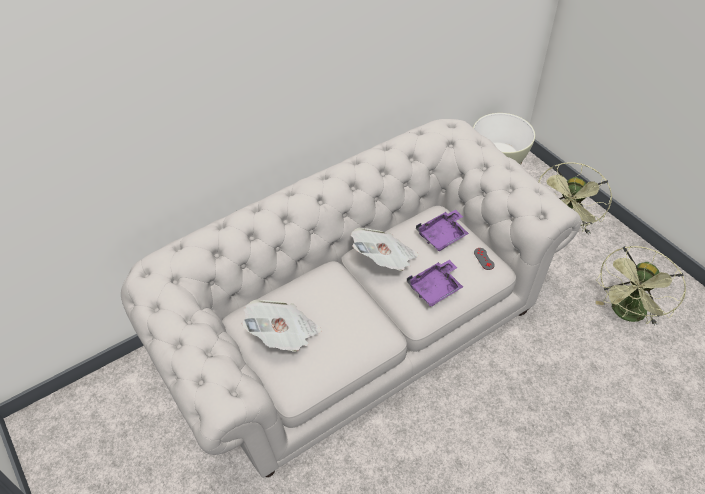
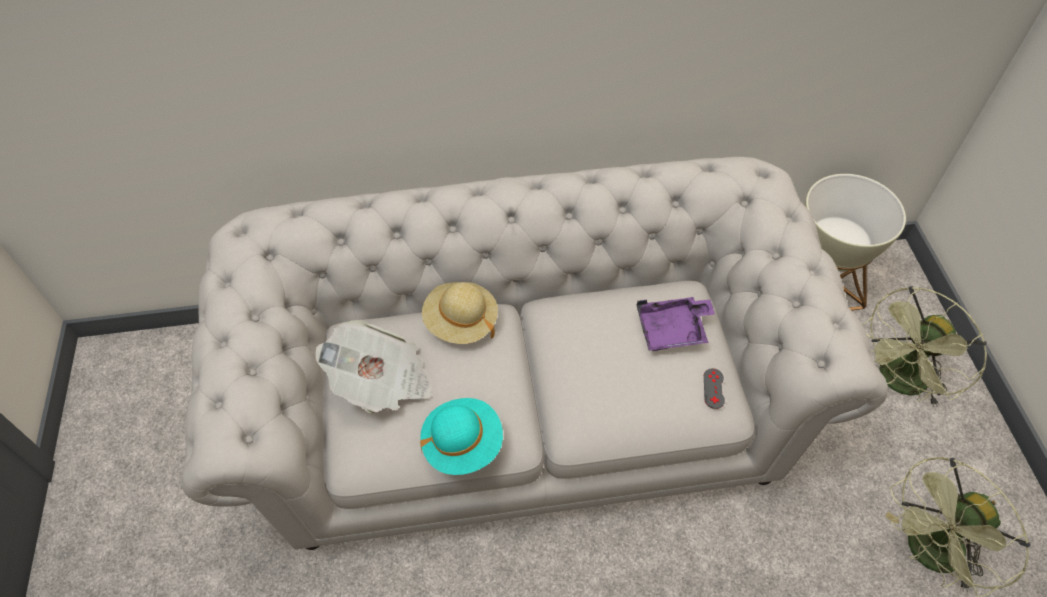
camera: 25 degrees right, 5 degrees up
newspaper [351,228,419,271] -> none
purple tray [407,260,463,307] -> none
none -> turquoise hat [420,398,503,475]
none -> beige hat [422,282,498,344]

